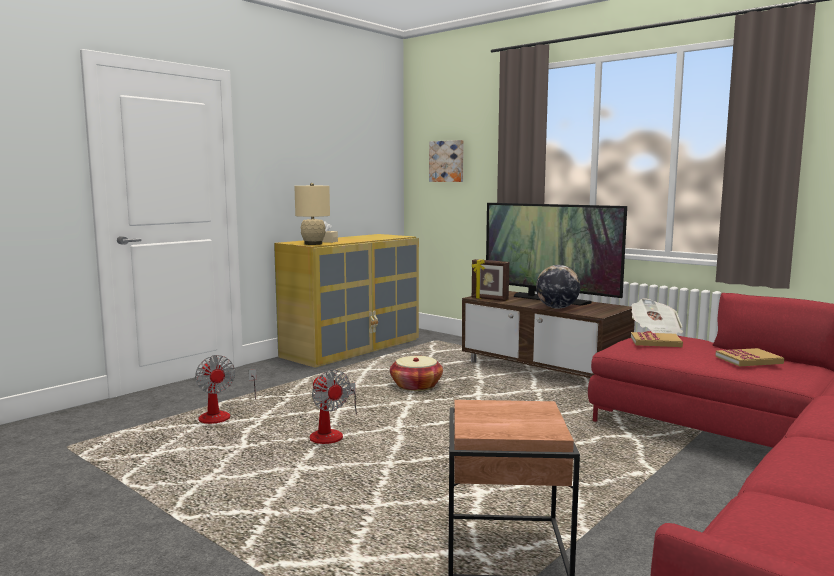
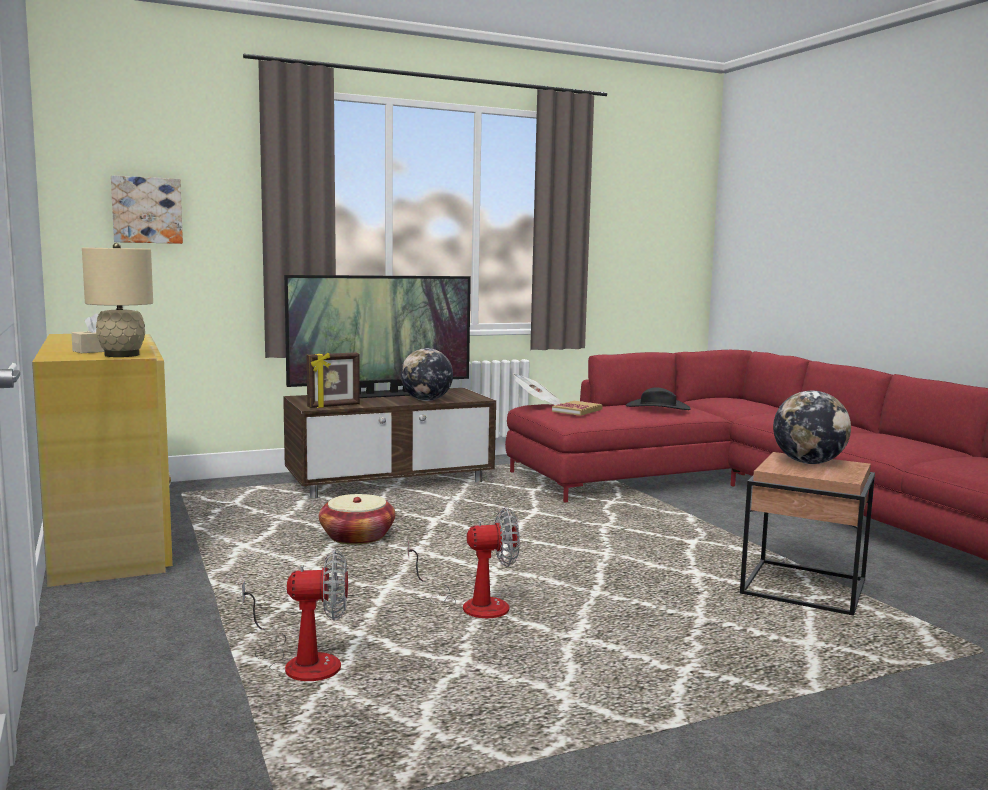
camera: 65 degrees left, 0 degrees up
book [715,348,784,366] -> black hat [626,388,690,410]
none -> globe [773,391,851,464]

